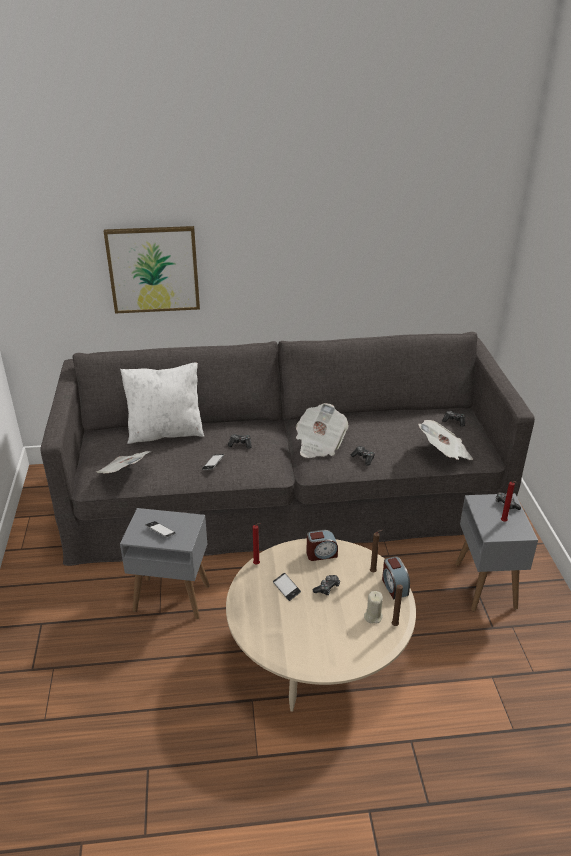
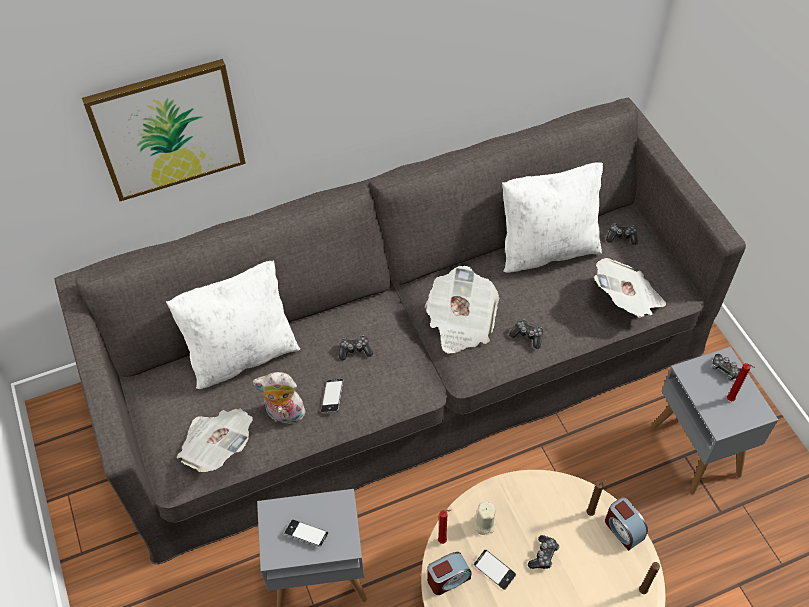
camera: 15 degrees left, 20 degrees up
alarm clock [306,530,338,561] -> alarm clock moved to [427,552,471,595]
beige candle [364,591,383,623] -> beige candle moved to [473,502,495,535]
none -> plush toy [253,372,309,424]
none -> white pillow [502,162,603,273]

